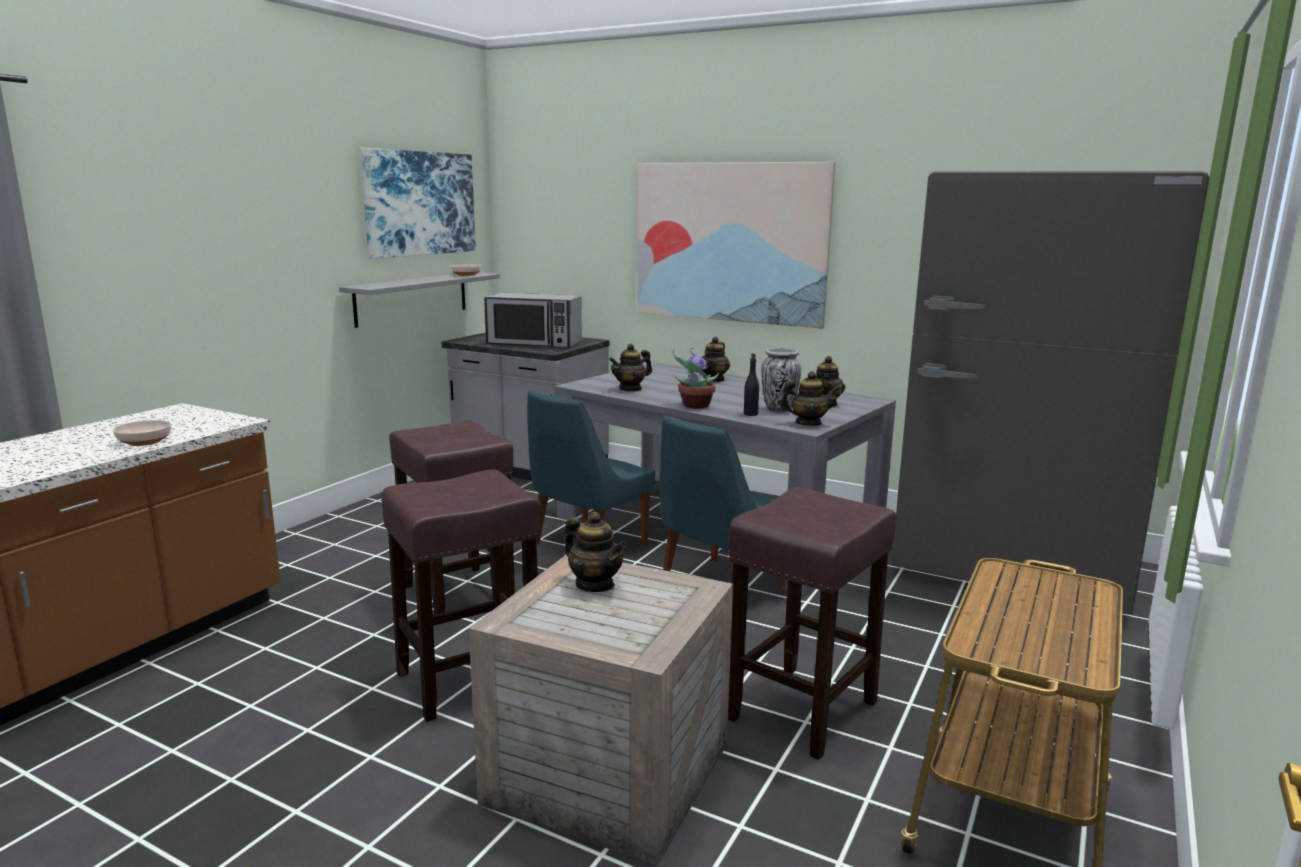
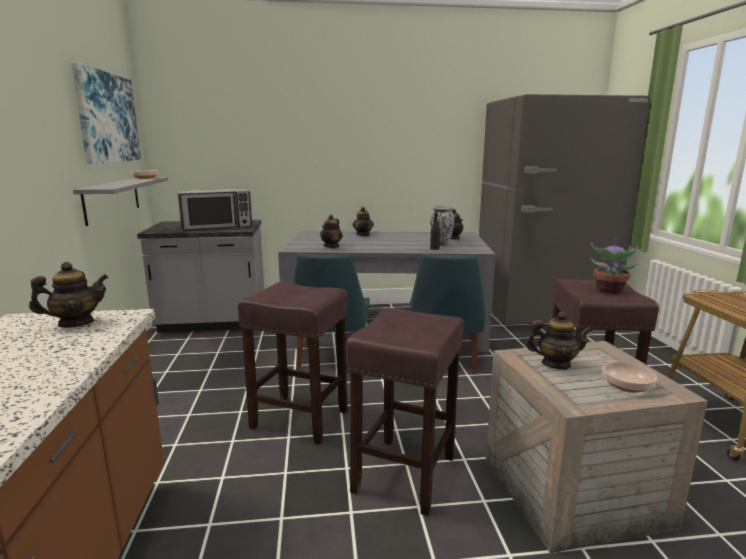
camera: 35 degrees left, 0 degrees up
bowl [113,420,171,446] -> bowl moved to [603,362,657,393]
picture [637,162,836,329] -> none
potted plant [672,347,719,408] -> potted plant moved to [591,239,638,294]
teapot [780,371,840,426] -> teapot moved to [29,262,109,327]

